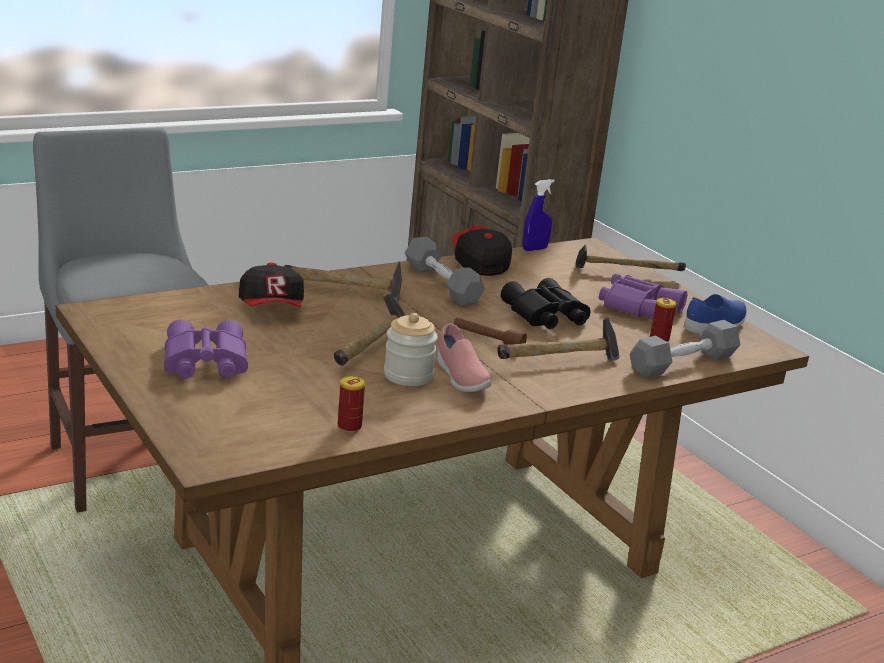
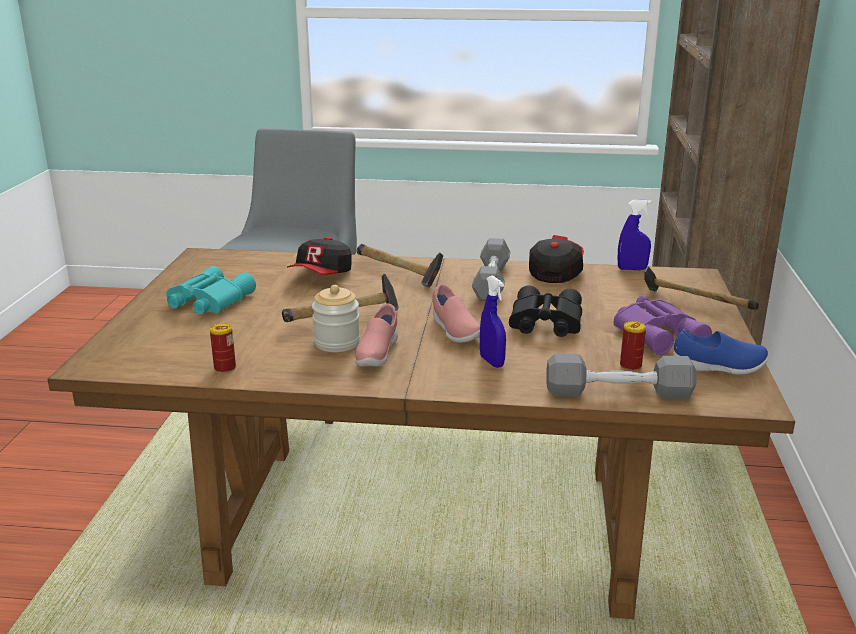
camera: 40 degrees right, 0 degrees up
purple binoculars [164,319,248,379] -> turquoise binoculars [166,266,256,315]
brown flashlight [454,318,527,345] -> pink shoe [433,284,480,343]
hammer [497,318,620,361] -> blue spray bottle [480,275,506,368]

